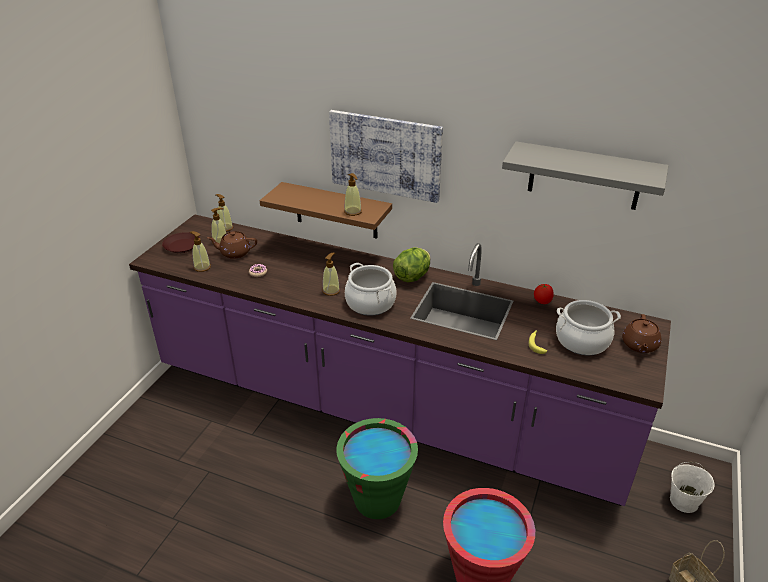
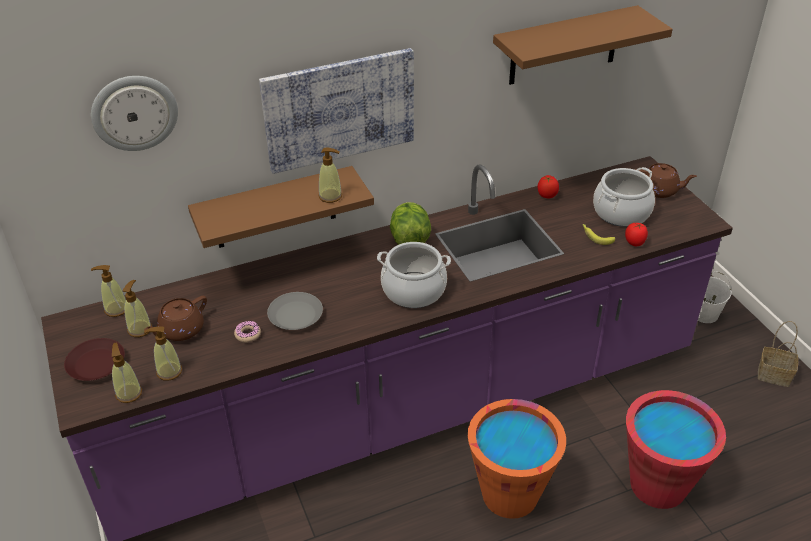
camera: 45 degrees left, 5 degrees up
soap dispenser [322,253,340,296] -> soap dispenser moved to [112,342,142,403]
green bucket [336,418,418,519] -> orange bucket [468,399,566,519]
grey shelf [502,141,669,210] -> brown shelf [493,5,673,85]
brown teapot [622,314,661,353] -> brown teapot turned 45 degrees counterclockwise [635,163,697,198]
none -> wall clock [91,76,178,151]
none -> grey plate [267,292,323,330]
none -> tomato [625,223,648,246]

